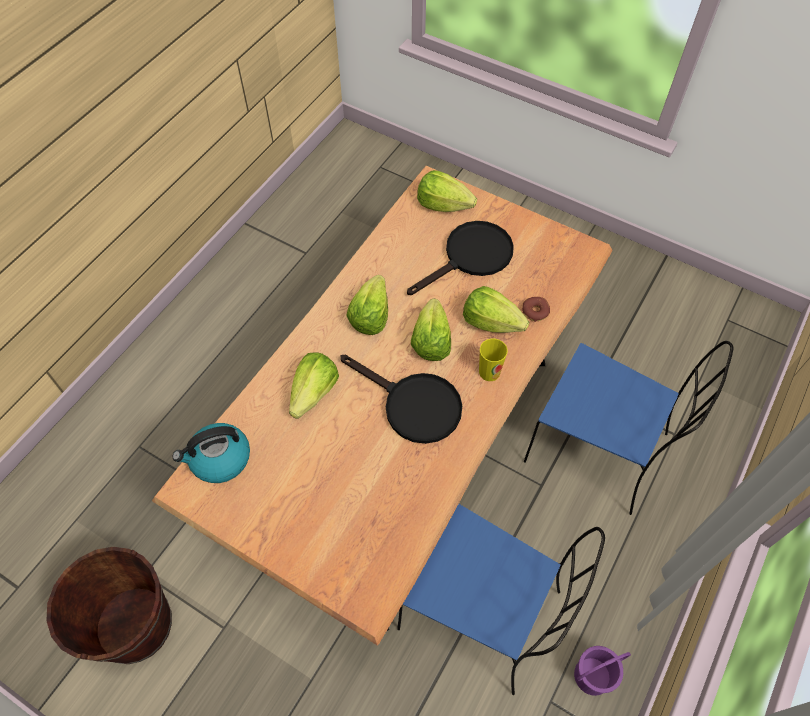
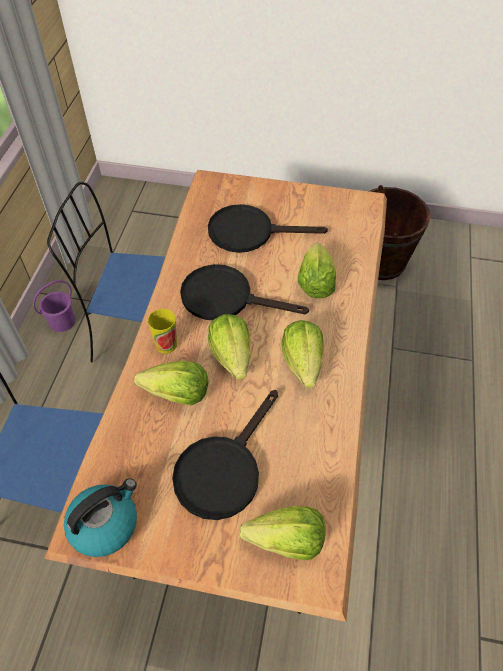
camera: 160 degrees right, 5 degrees down
kettle [173,423,250,483] -> kettle moved to [64,478,137,557]
donut [522,297,550,322] -> none
none -> black frying pan [208,204,328,253]

